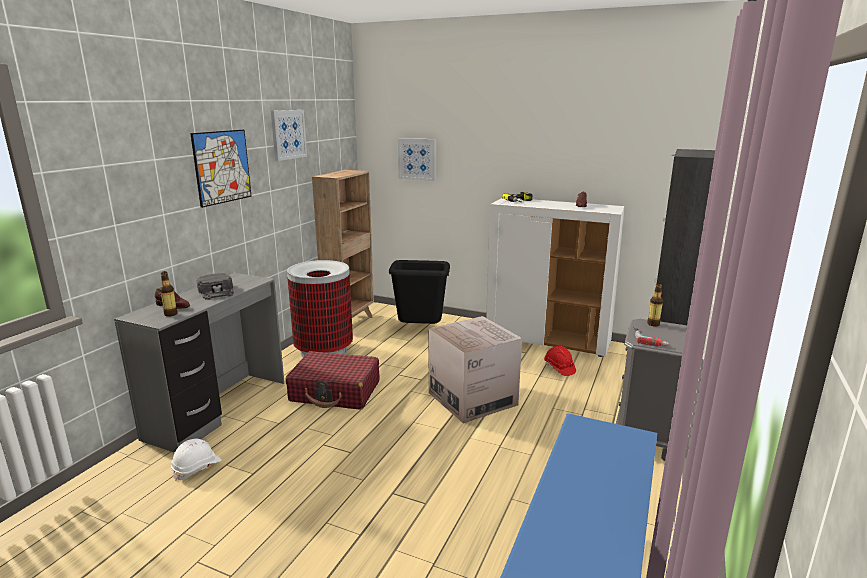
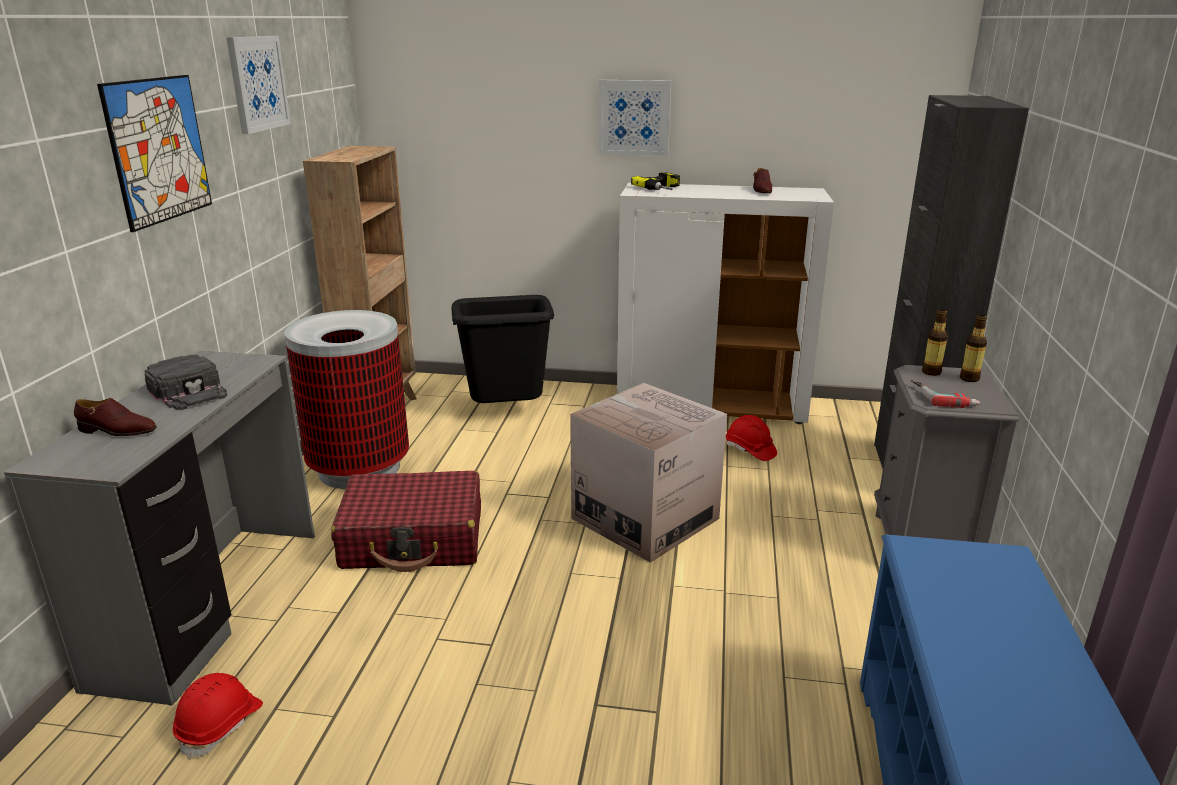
camera: 15 degrees left, 5 degrees up
bottle [160,271,178,317] -> bottle moved to [960,315,987,382]
white hard hat [171,439,221,481] -> red hard hat [172,673,263,760]
picture [398,138,436,181] -> picture moved to [598,80,671,156]

